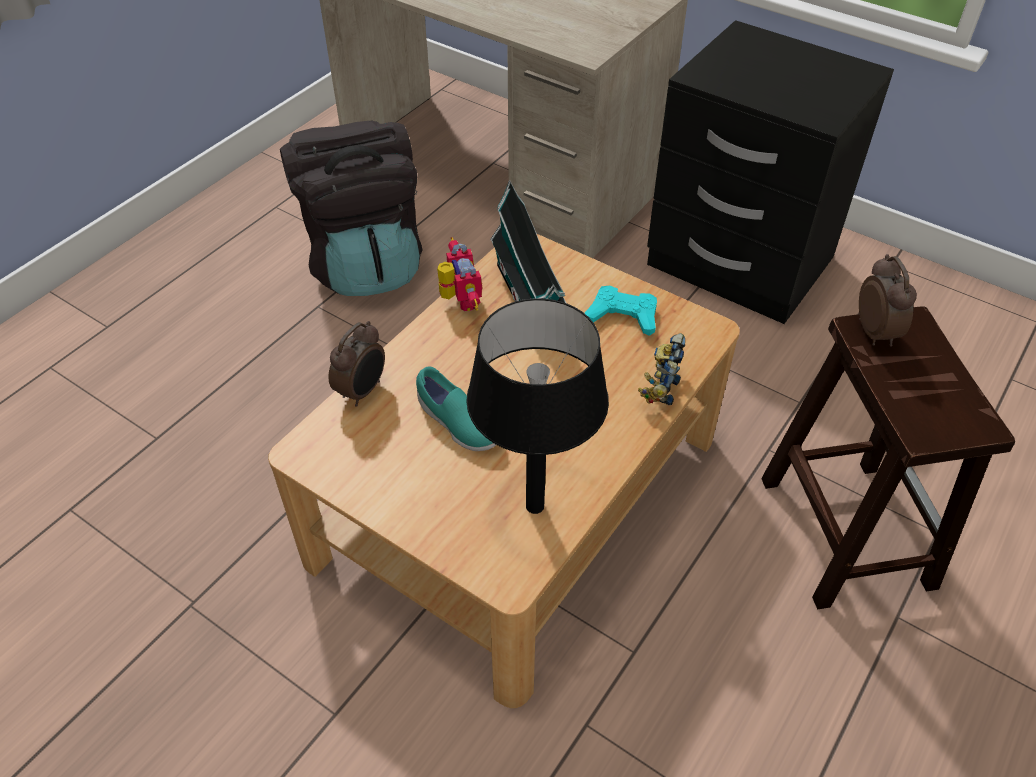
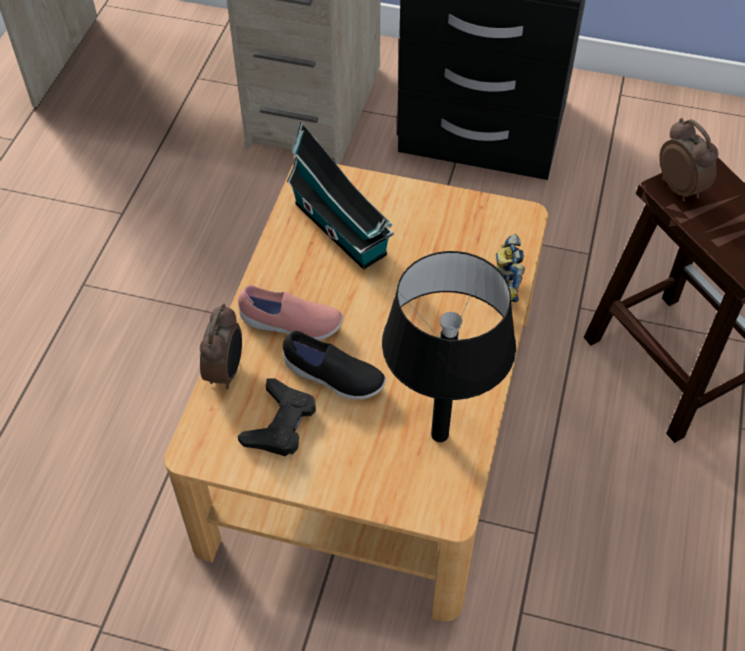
camera: 20 degrees left, 5 degrees up
black backpack [280,121,423,296] -> none
turquoise shoe [416,367,496,451] -> black shoe [283,331,386,400]
toy robot [437,237,483,311] -> none
turquoise game controller [585,285,657,336] -> none
none -> pink shoe [238,285,343,340]
none -> black game controller [238,378,316,456]

